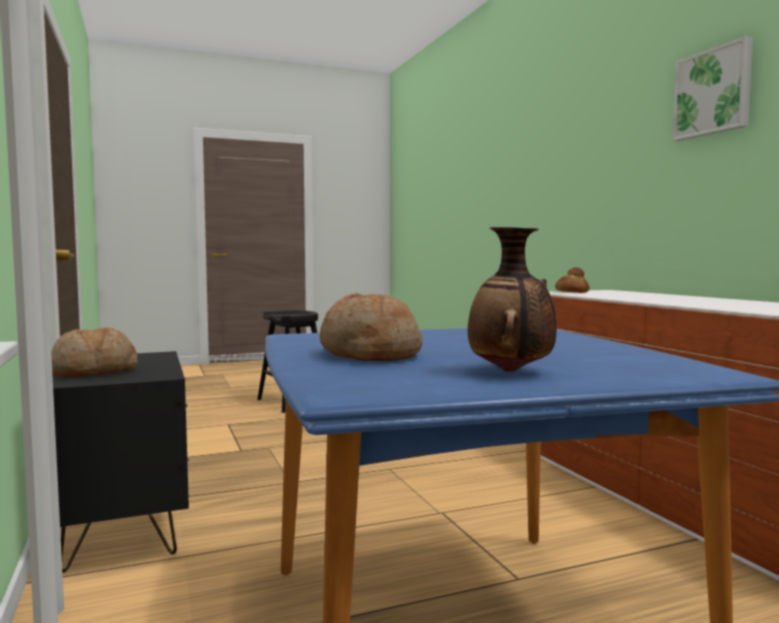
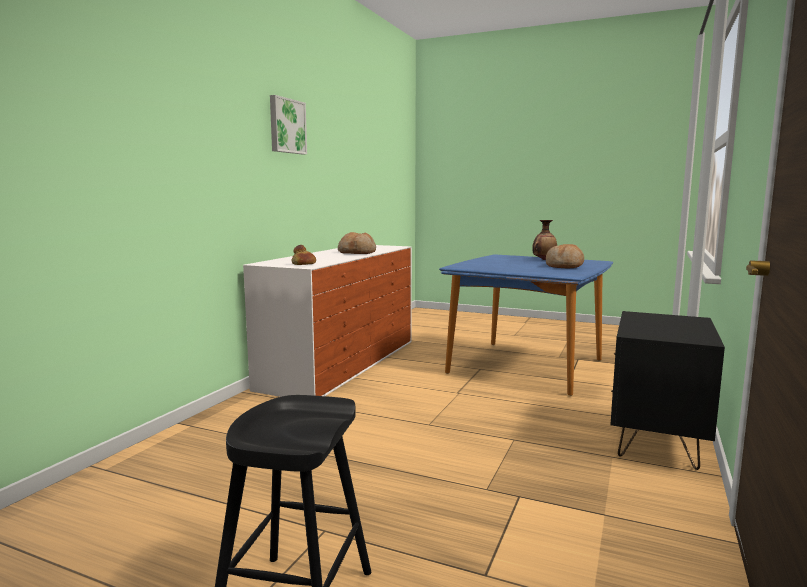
camera: 135 degrees left, 5 degrees up
bread [51,327,138,378] -> bread moved to [338,232,376,254]

